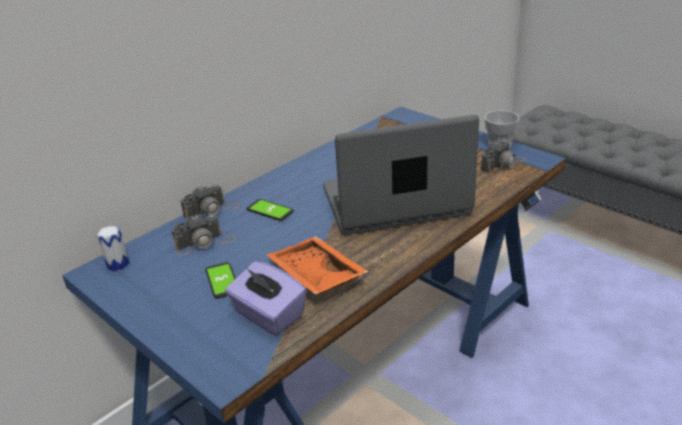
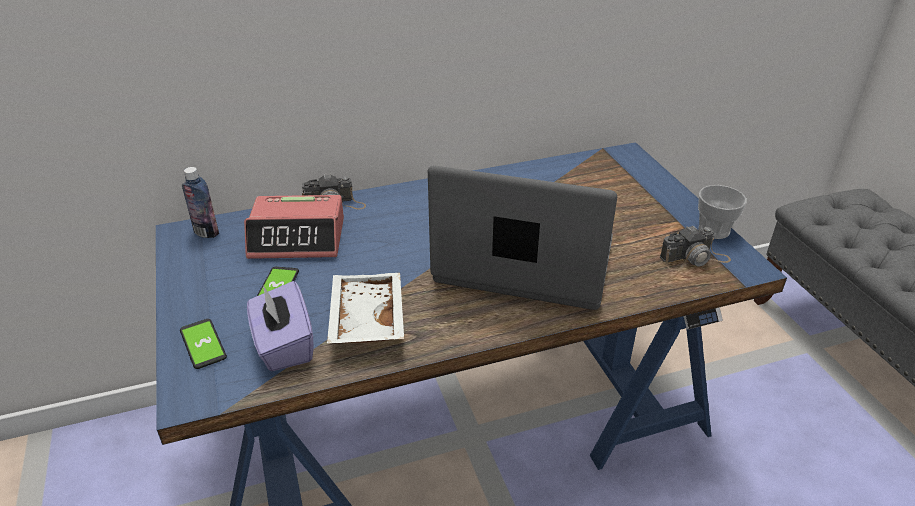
camera: 25 degrees right, 5 degrees up
can [97,226,129,271] -> bottle [182,167,219,238]
camera [171,214,236,255] -> alarm clock [244,195,344,259]
phone [246,199,294,221] -> phone moved to [180,319,227,369]
orange tray [267,236,369,295] -> white tray [327,273,404,344]

